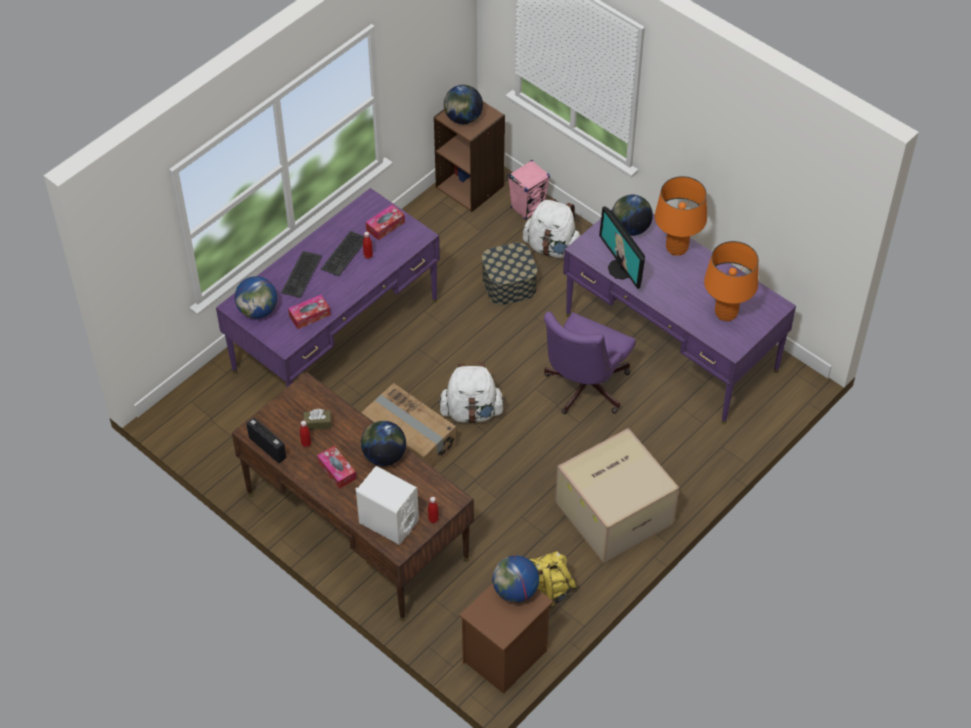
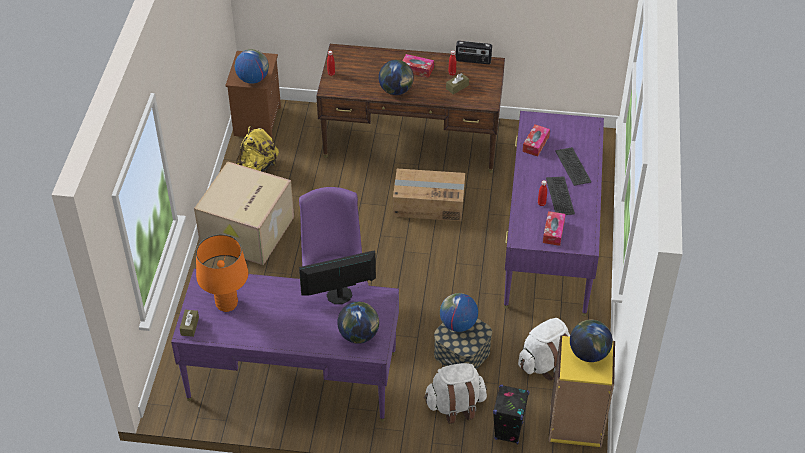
camera: 145 degrees right, 5 degrees down
globe [235,276,277,319] -> globe moved to [440,293,478,332]
white speaker [356,466,419,545] -> none
brown bookcase [434,101,505,212] -> yellow bookcase [549,336,615,447]
white backpack [439,362,506,423] -> white backpack moved to [518,318,570,381]
pink speaker [508,160,550,220] -> black speaker [493,385,529,444]
monitor [599,206,645,289] -> monitor turned 45 degrees counterclockwise [299,250,376,304]
orange table lamp [655,176,707,256] -> none
none -> brown tissue box [179,310,199,337]

